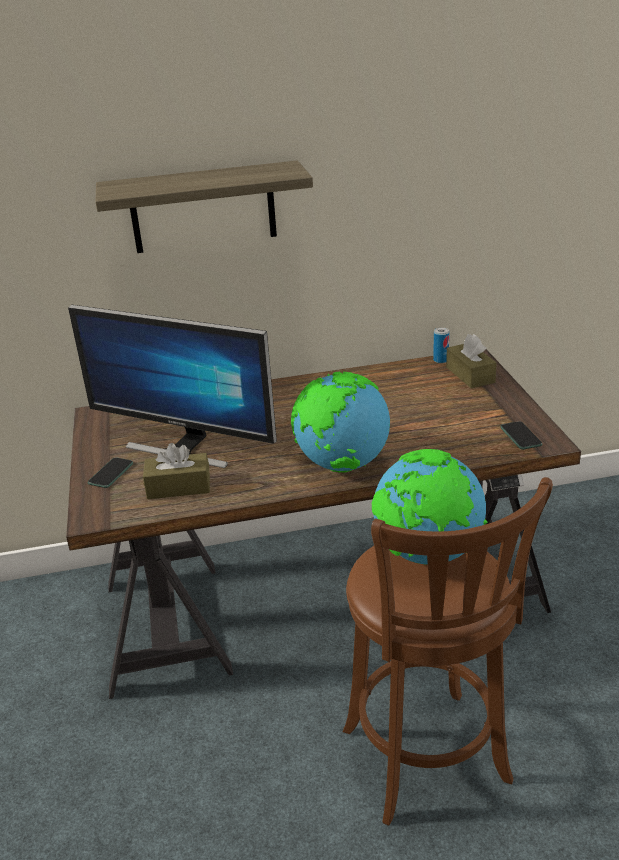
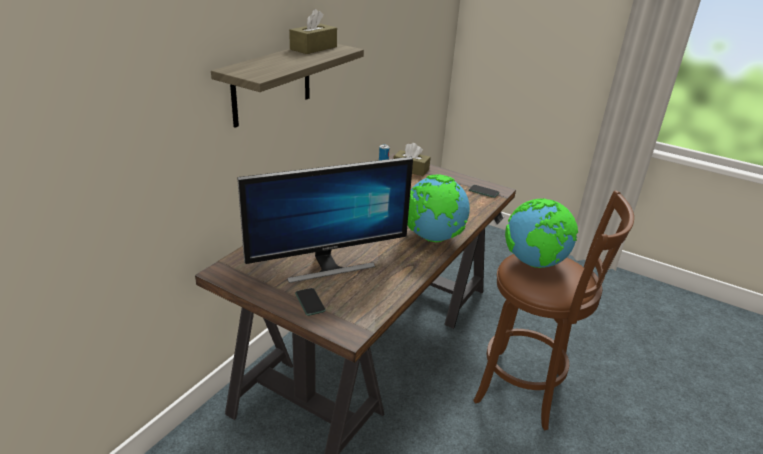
camera: 50 degrees left, 0 degrees up
brown tissue box [143,443,210,499] -> brown tissue box moved to [289,9,337,54]

